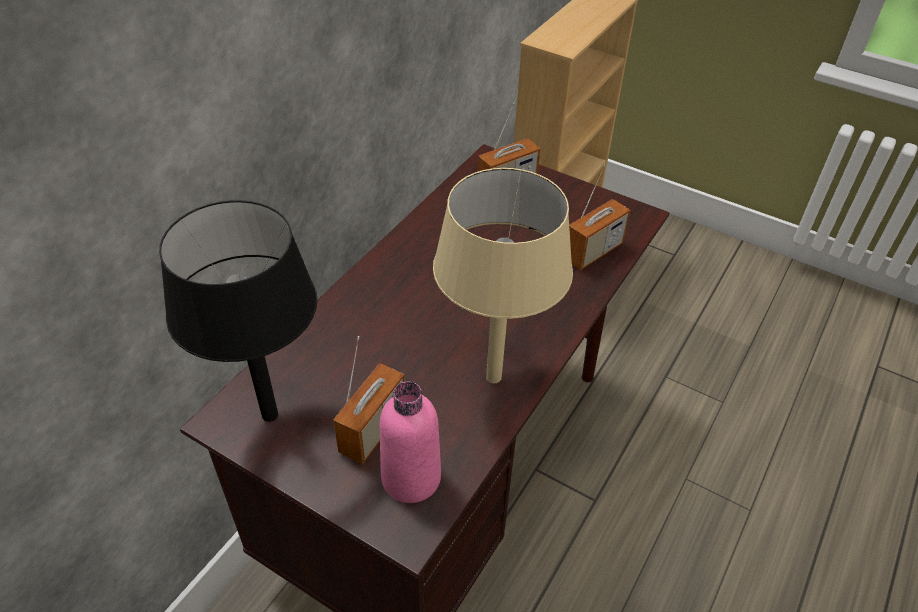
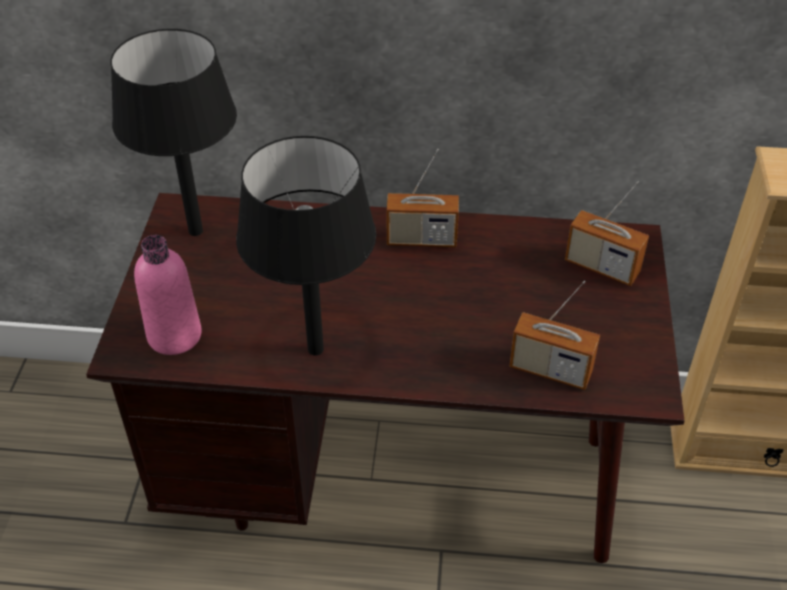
camera: 65 degrees right, 0 degrees up
radio [333,336,405,464] -> radio moved to [387,149,459,247]
beige table lamp [433,168,573,383] -> black table lamp [236,136,376,356]

